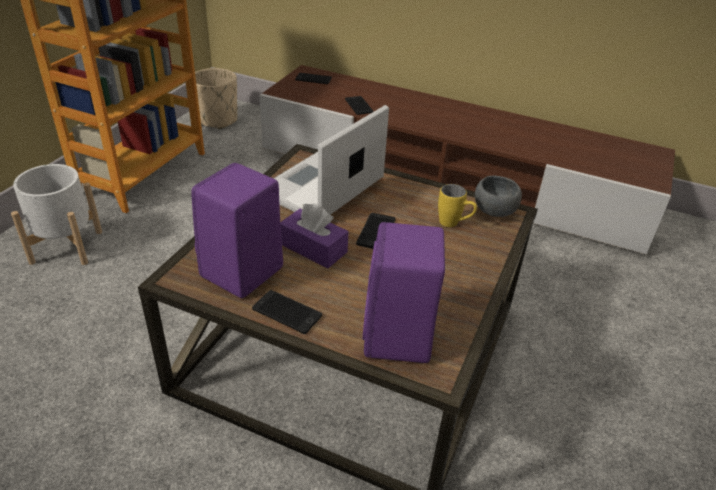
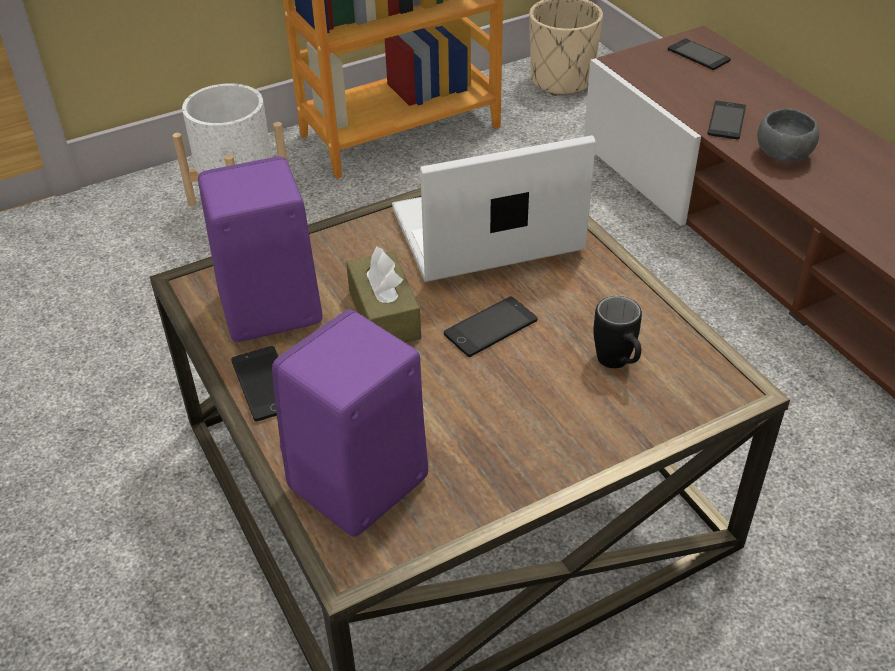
camera: 40 degrees right, 5 degrees up
purple tissue box [280,203,348,268] -> brown tissue box [346,246,421,343]
yellow mug [438,184,477,227] -> black mug [593,296,642,368]
grey bowl [475,175,522,217] -> grey bowl moved to [757,108,819,162]

